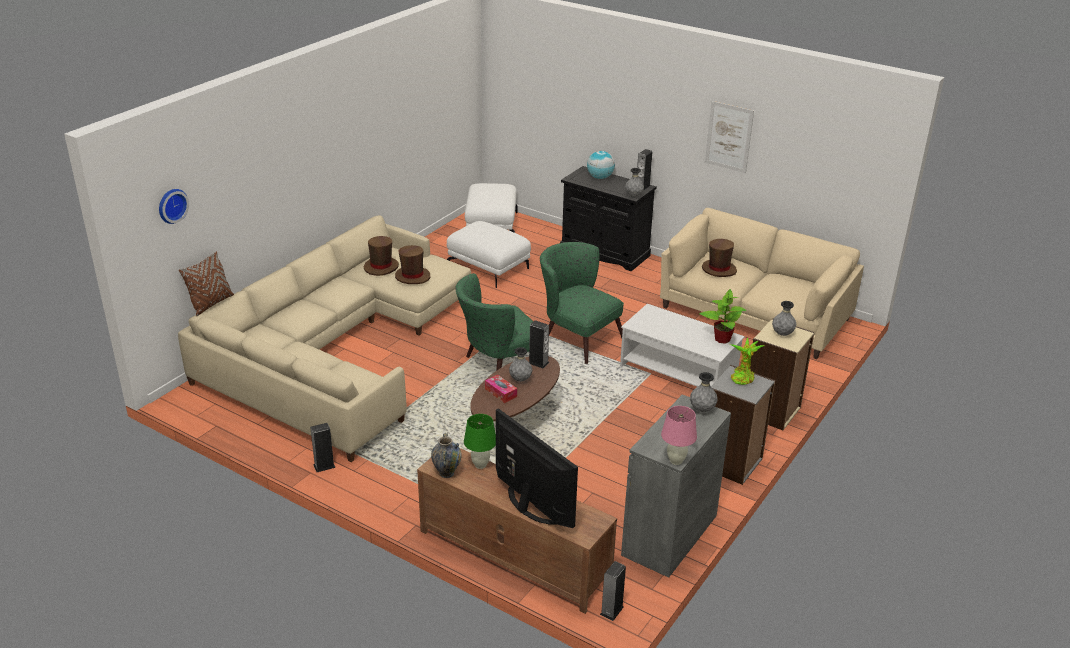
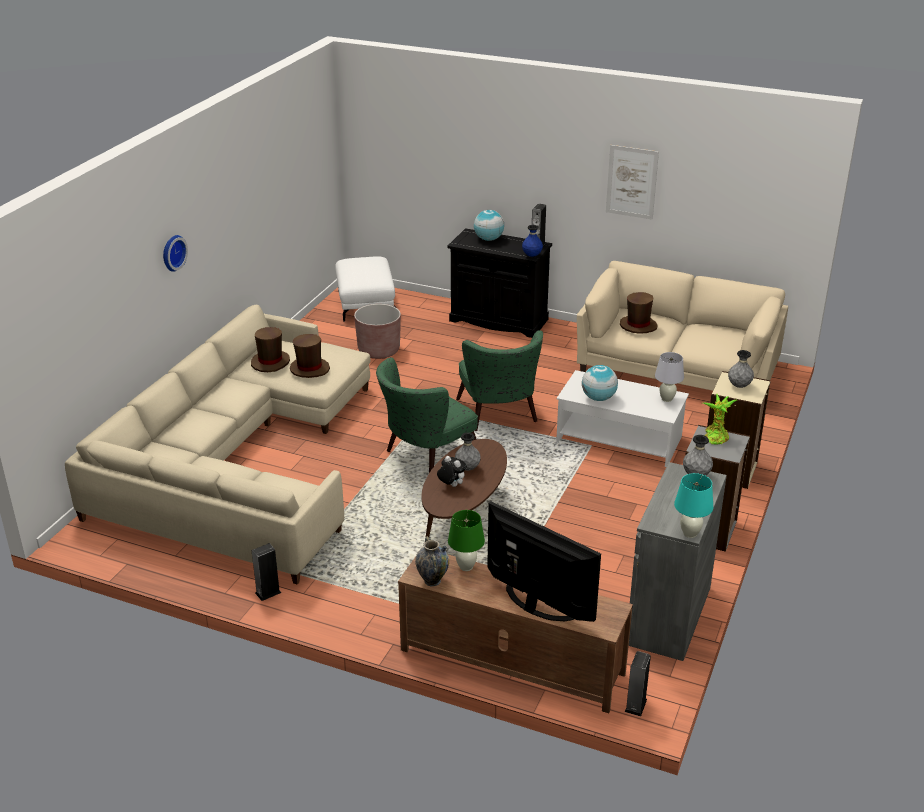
camera: 10 degrees left, 0 degrees up
wall clock [159,189,189,224] -> wall clock moved to [163,235,188,272]
brown pillow [179,251,234,316] -> none
white ottoman [447,221,531,288] -> brown planter [354,304,401,359]
tissue box [485,374,517,403] -> plush toy [437,456,467,487]
speaker [529,320,549,369] -> none
green armchair [540,242,624,364] -> green armchair turned 135 degrees counterclockwise [456,330,543,431]
grey vase [625,168,644,197] -> blue vase [522,225,543,257]
pink table lamp [661,406,697,465] -> turquoise table lamp [674,473,713,538]
potted plant [699,289,746,344] -> white table lamp [655,352,684,402]
none -> globe [582,365,618,401]

